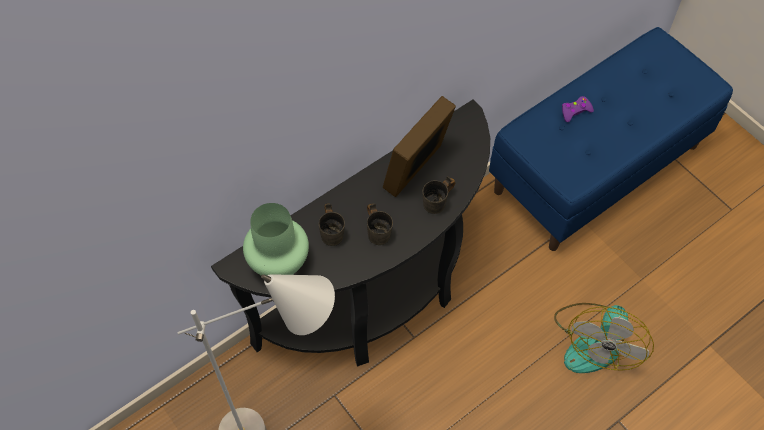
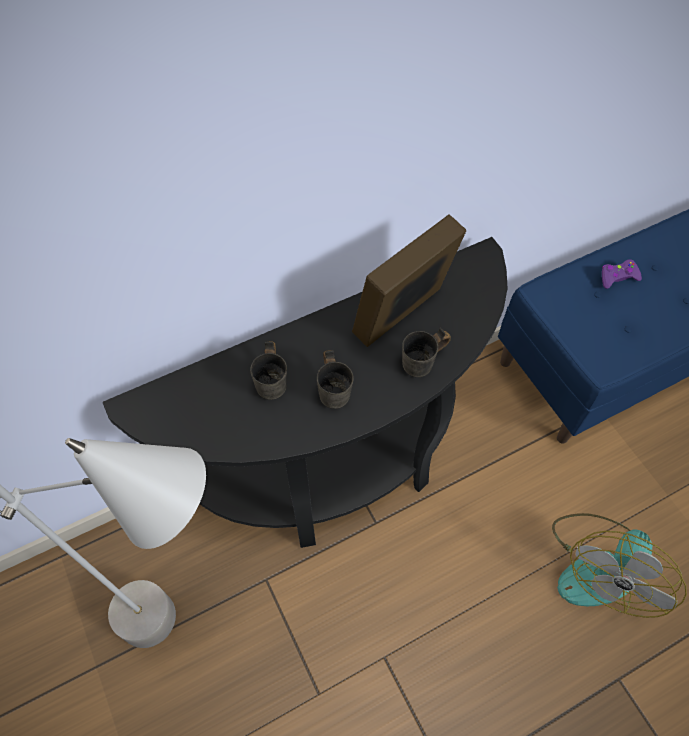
camera: 10 degrees right, 0 degrees up
green vase [243,203,309,276] -> none

